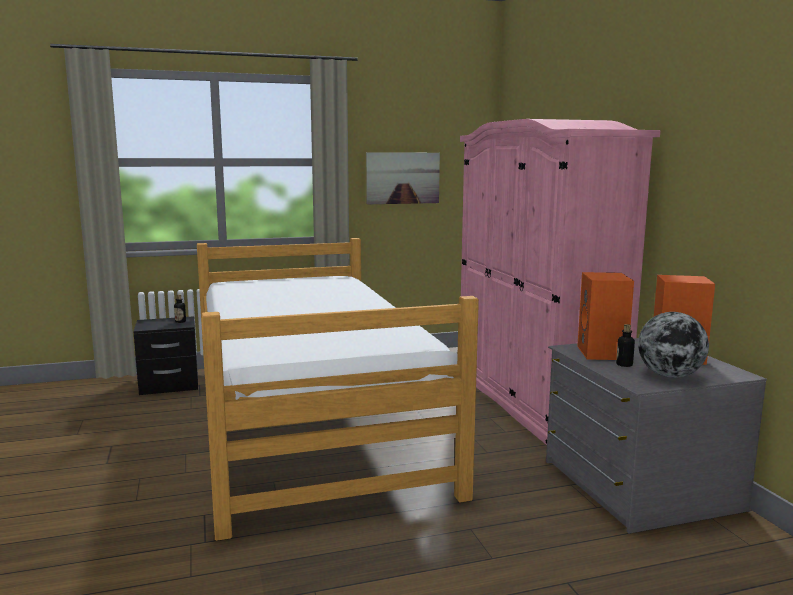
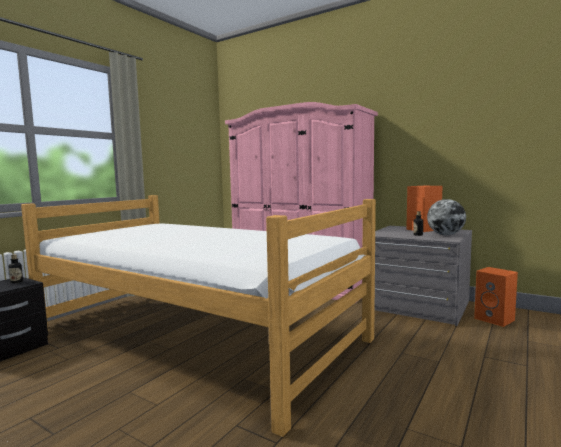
camera: 40 degrees left, 5 degrees down
picture [366,152,440,204] -> none
orange speaker [577,272,634,360] -> orange speaker moved to [474,267,518,327]

